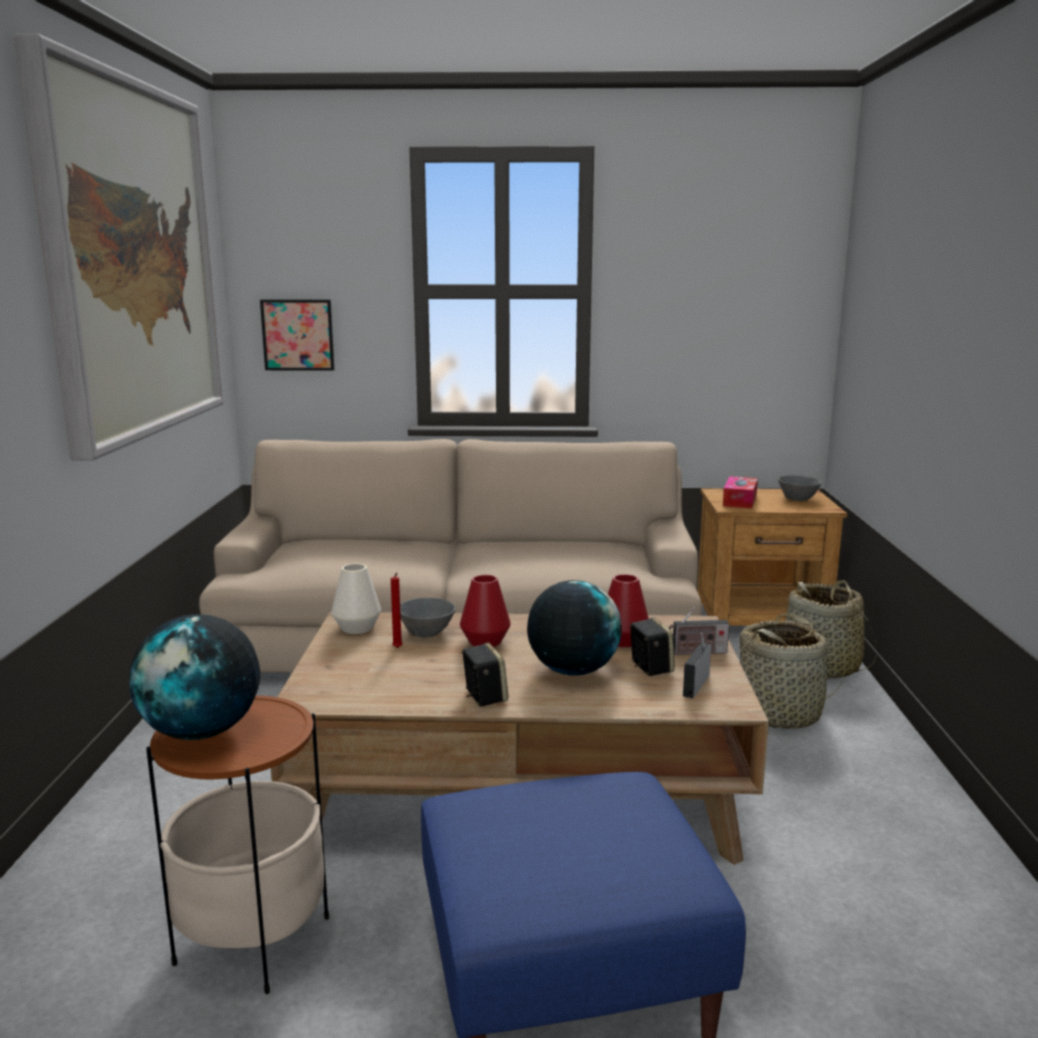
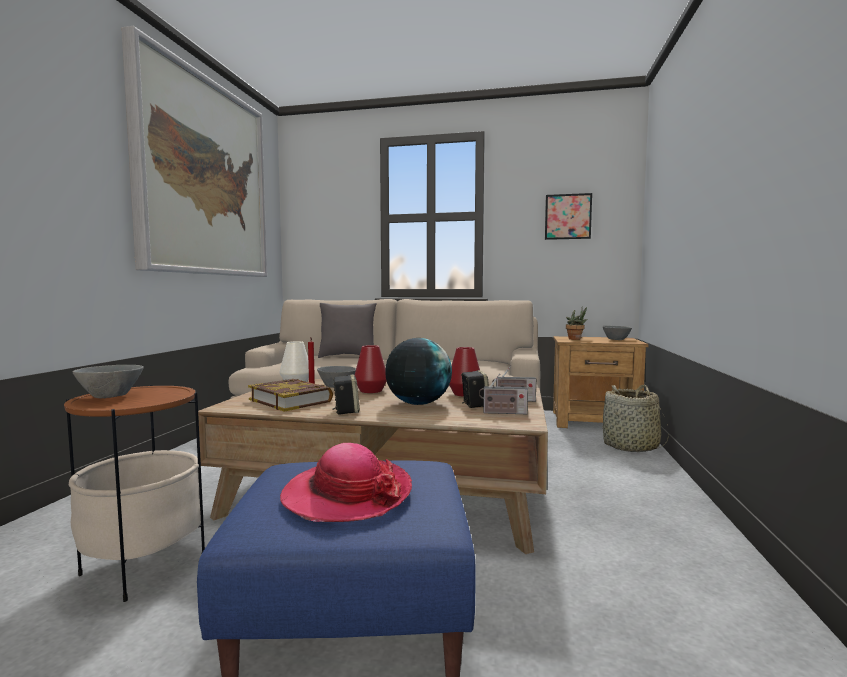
camera: 10 degrees right, 10 degrees down
globe [130,614,260,740] -> grey bowl [73,365,144,398]
picture [260,300,334,371] -> picture moved to [545,193,592,240]
radio [683,633,711,698] -> radio turned 120 degrees counterclockwise [479,373,528,414]
tissue box [723,476,758,509] -> potted plant [566,307,587,340]
basket [737,613,845,729] -> none
none -> book [248,379,333,412]
none -> hat [280,443,412,522]
none -> grey pillow [318,303,377,358]

